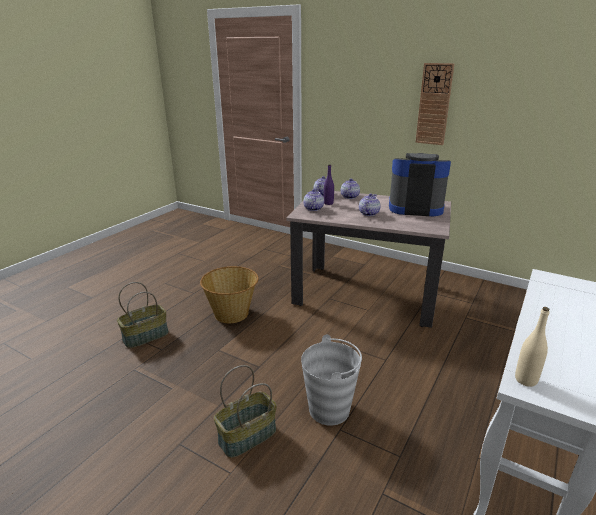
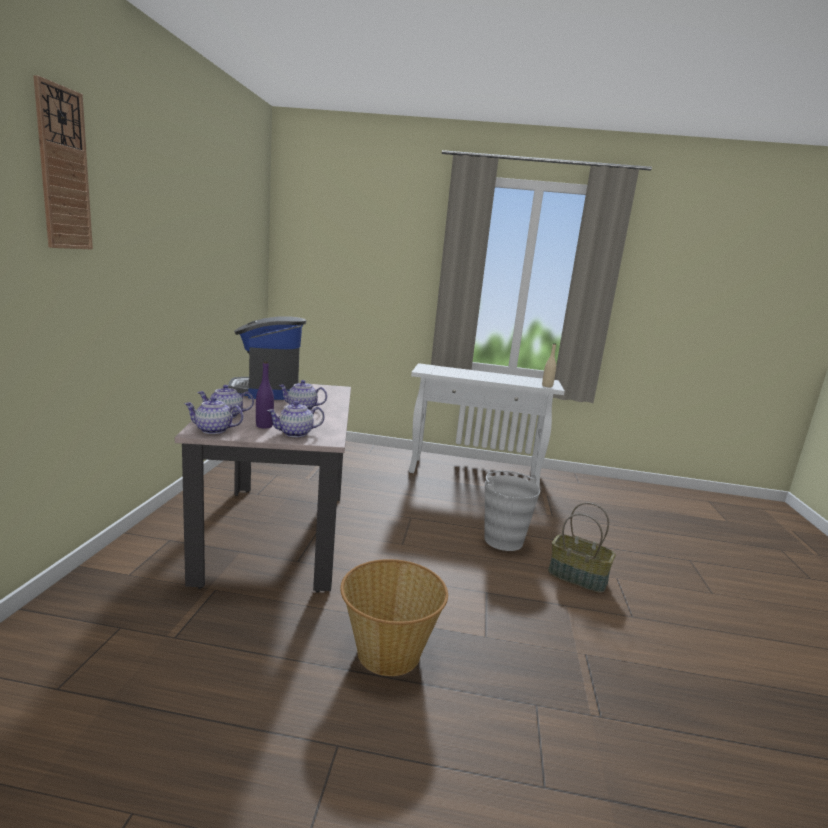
camera: 115 degrees left, 10 degrees down
basket [117,282,169,348] -> none
wall clock [416,63,455,145] -> wall clock moved to [33,75,93,250]

